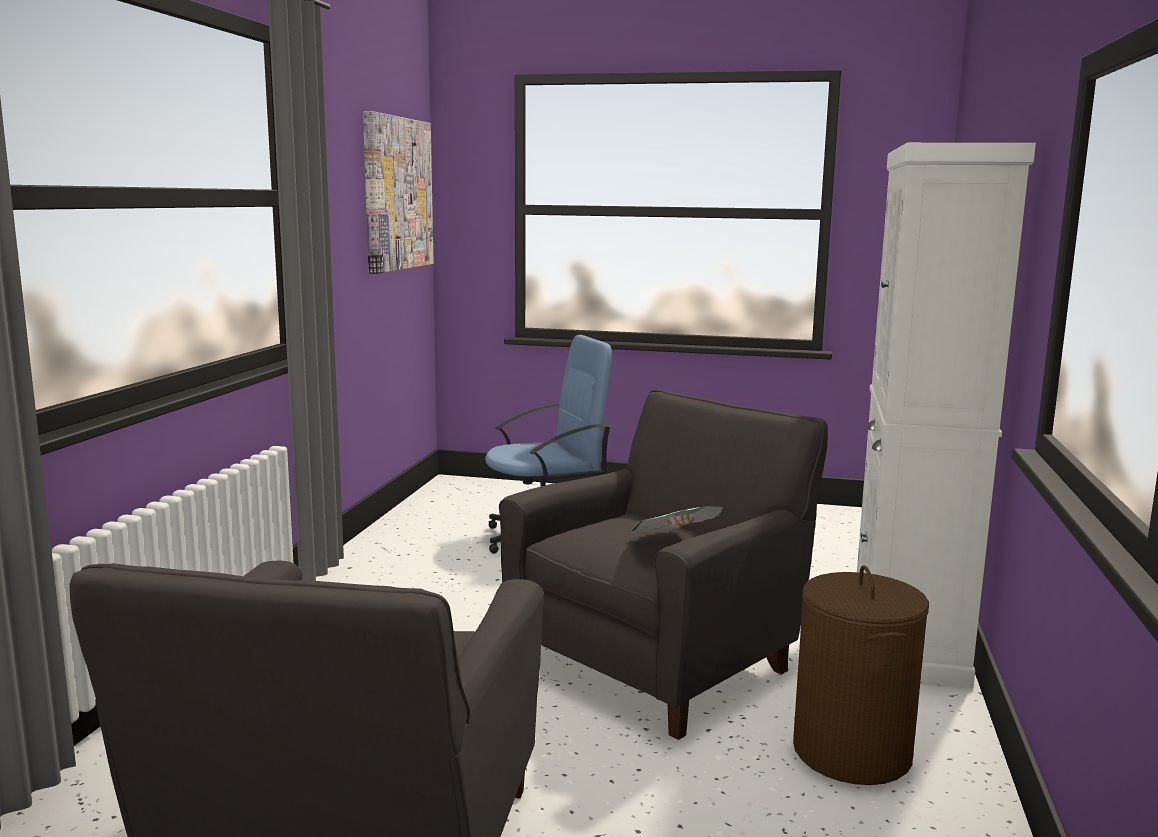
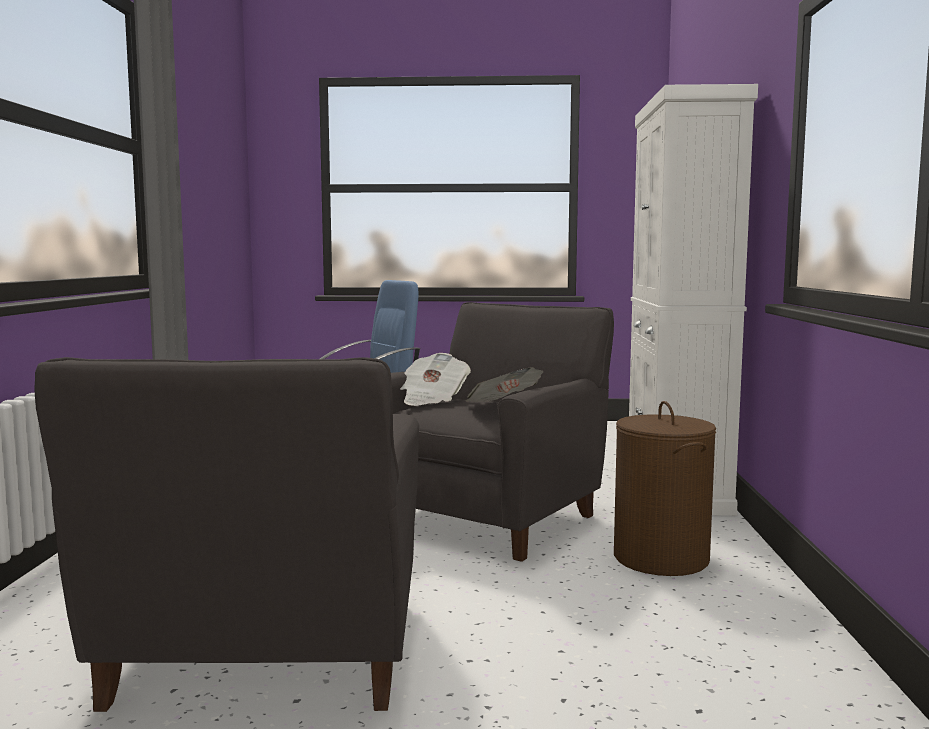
camera: 10 degrees left, 5 degrees down
picture [363,111,434,274] -> none
none -> newspaper [400,353,470,406]

